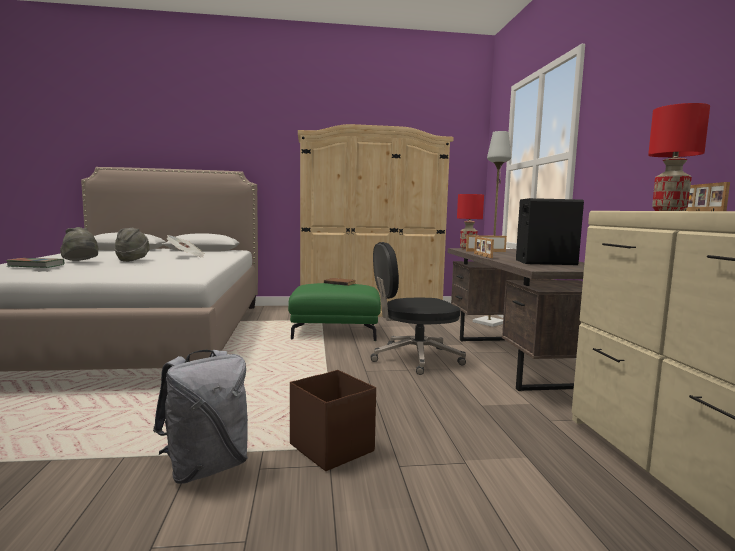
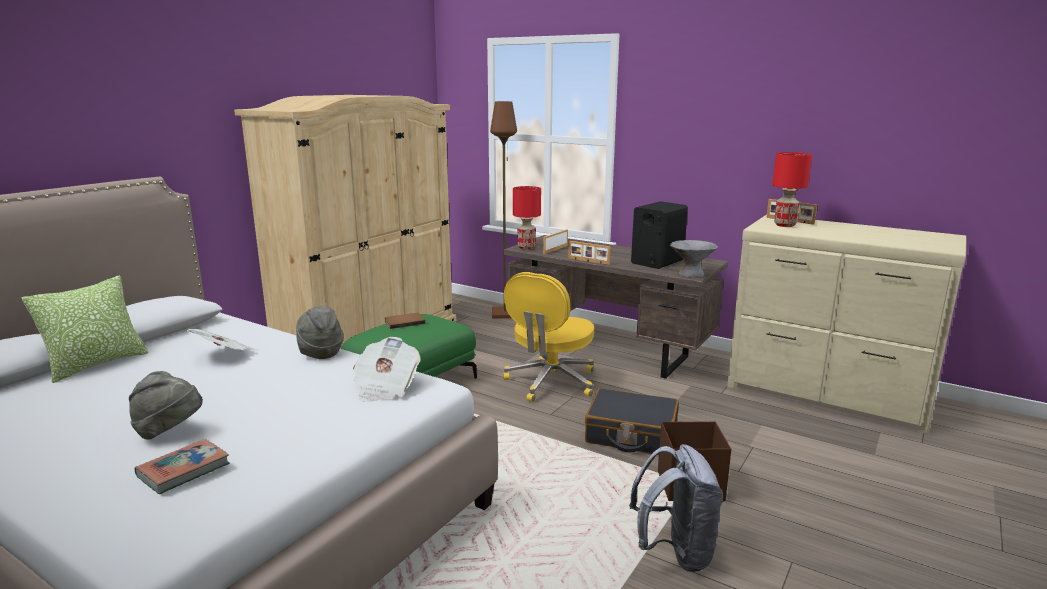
camera: 50 degrees left, 10 degrees up
grey hat [114,228,150,262] -> grey hat moved to [296,306,344,359]
black office chair [371,242,466,375] -> yellow office chair [503,272,594,402]
grey floor lamp [473,131,511,327] -> brown floor lamp [490,101,517,319]
none -> pillow [21,275,148,383]
none -> newspaper [353,337,421,402]
none -> black suitcase [585,388,679,455]
none -> grey bowl [670,240,718,278]

